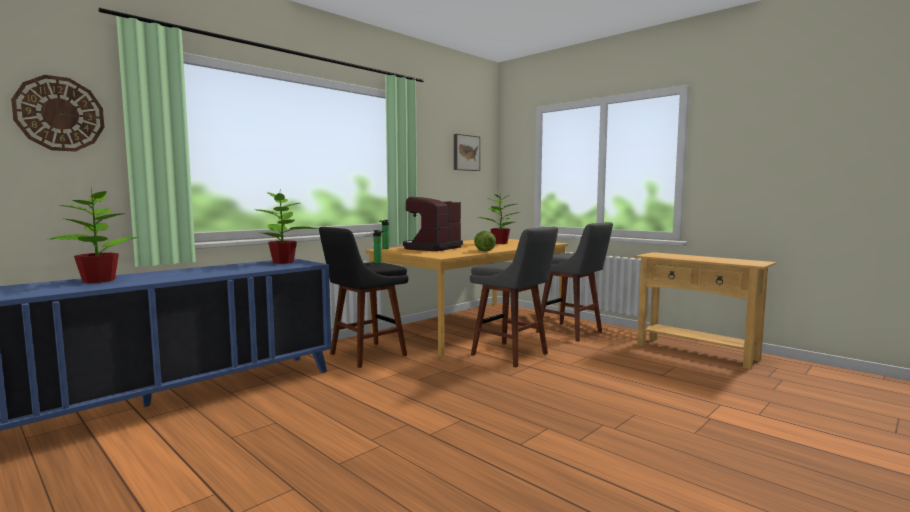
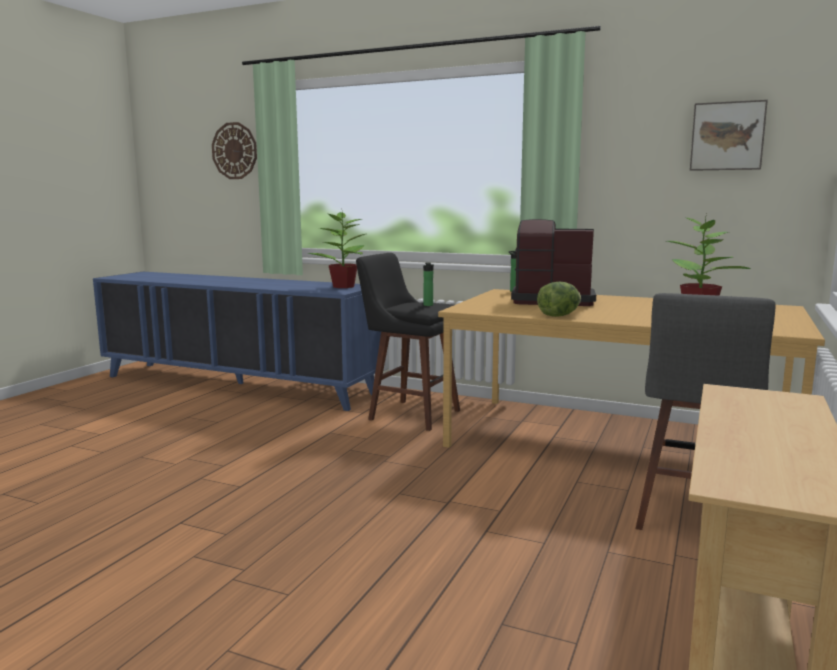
camera: 70 degrees right, 5 degrees up
potted plant [50,187,138,283] -> none
grey stool [470,227,558,367] -> none

